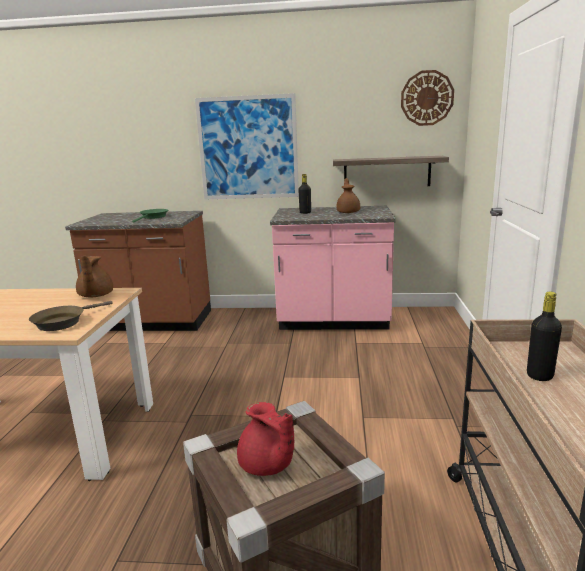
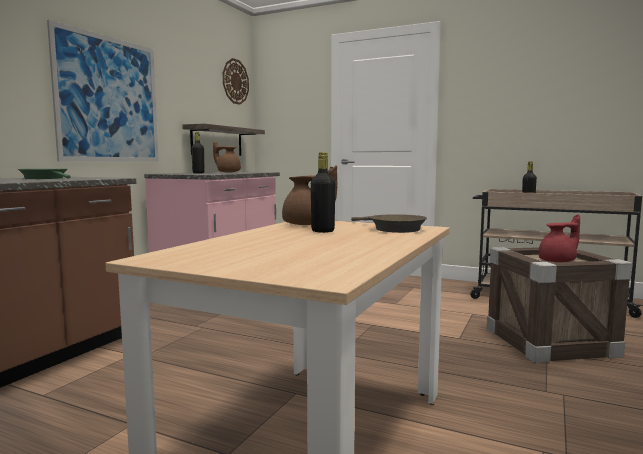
camera: 70 degrees left, 10 degrees down
none -> black bottle [311,152,335,233]

